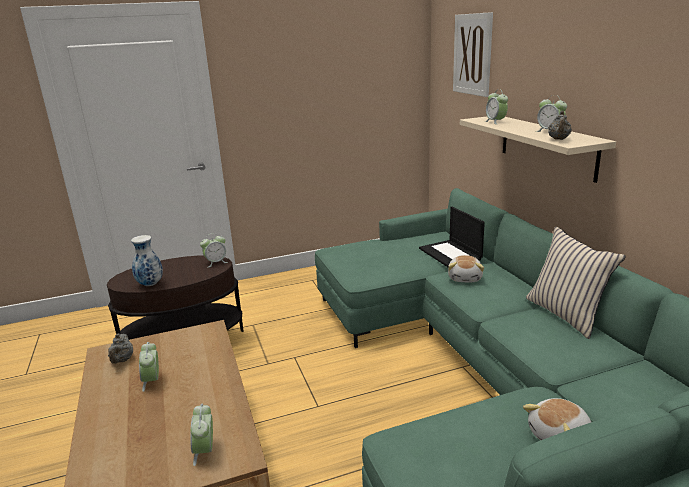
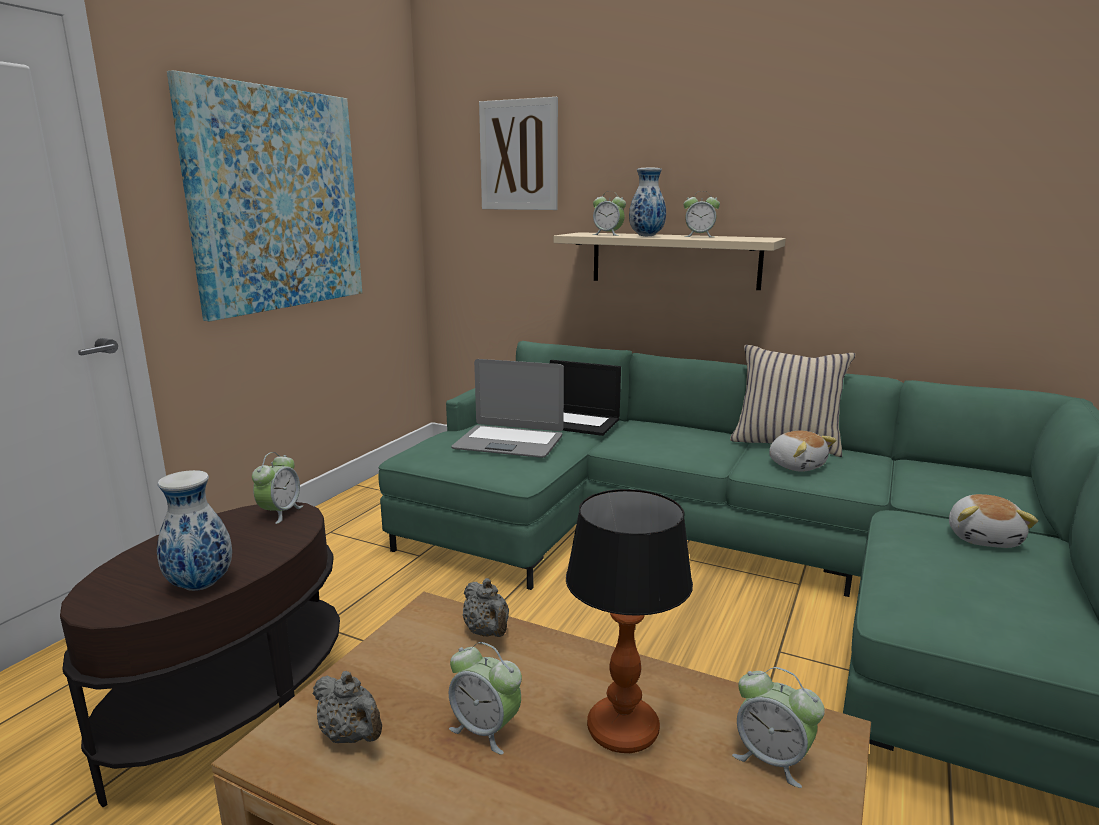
camera: 45 degrees left, 5 degrees down
plush toy [448,255,484,282] -> plush toy moved to [769,431,837,472]
grey teapot [548,111,572,140] -> grey teapot moved to [463,578,509,637]
none -> picture [167,70,362,321]
none -> laptop [451,359,564,458]
none -> table lamp [566,489,693,753]
none -> vase [629,168,666,236]

